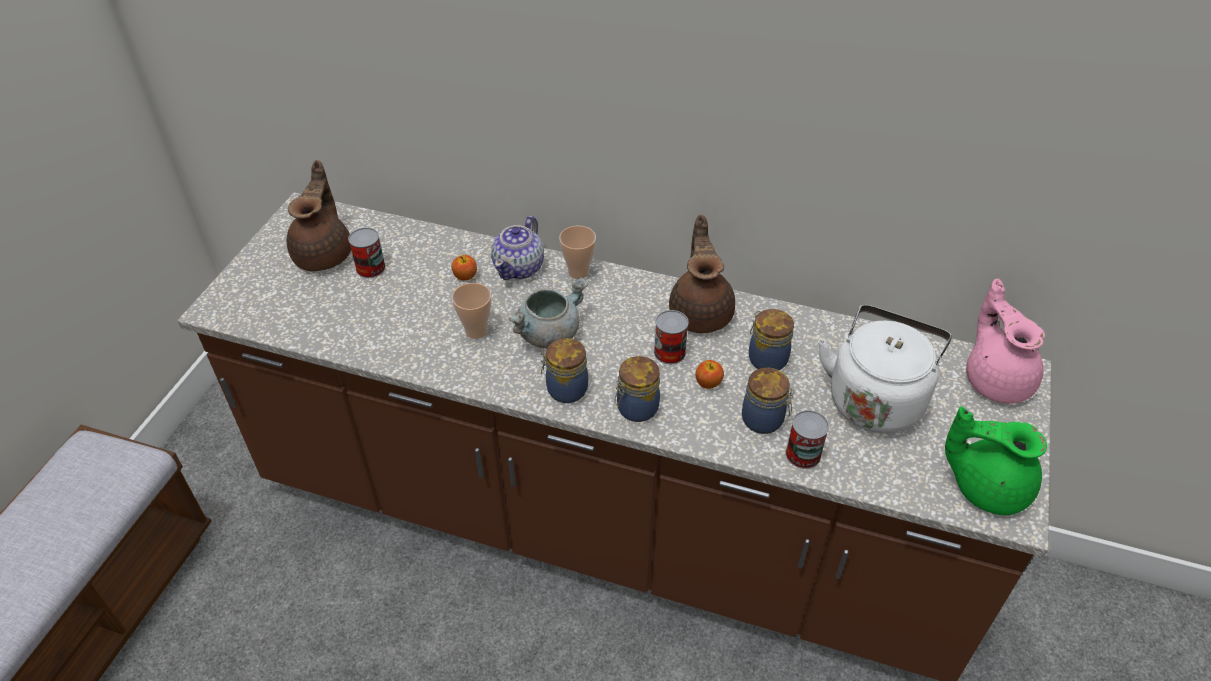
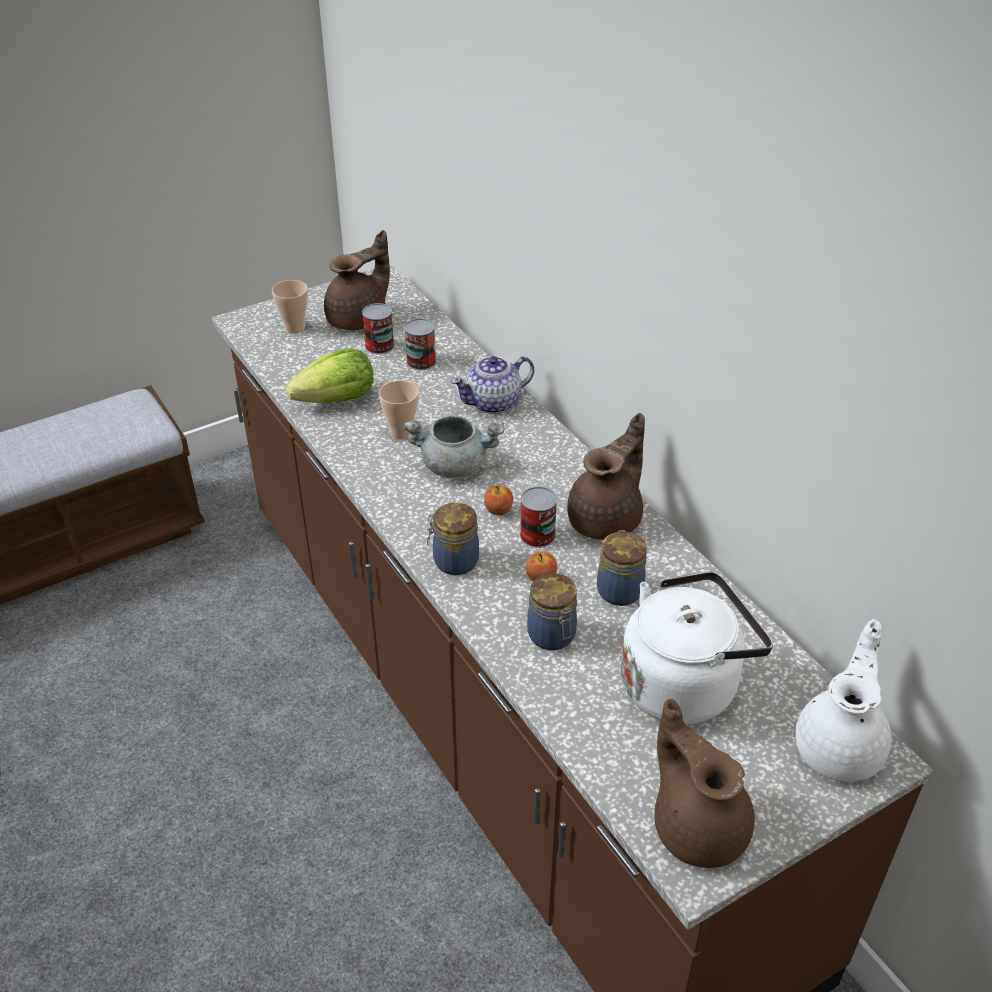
camera: 40 degrees right, 5 degrees down
apple [451,255,477,281] -> apple moved to [484,486,513,516]
jar [541,338,588,403] -> none
cup [559,226,596,279] -> cup moved to [272,280,308,333]
can [786,410,829,469] -> can moved to [405,318,436,370]
green teapot [945,406,1047,515] -> brown teapot [654,699,755,868]
pink teapot [966,279,1045,404] -> white teapot [795,619,892,782]
none -> lettuce [286,348,374,403]

